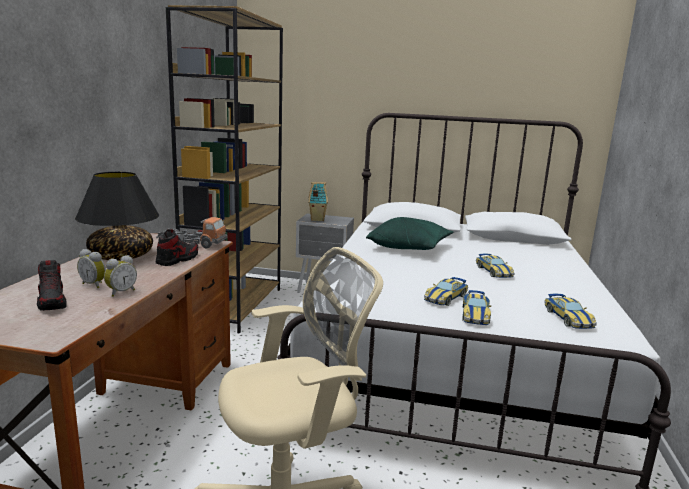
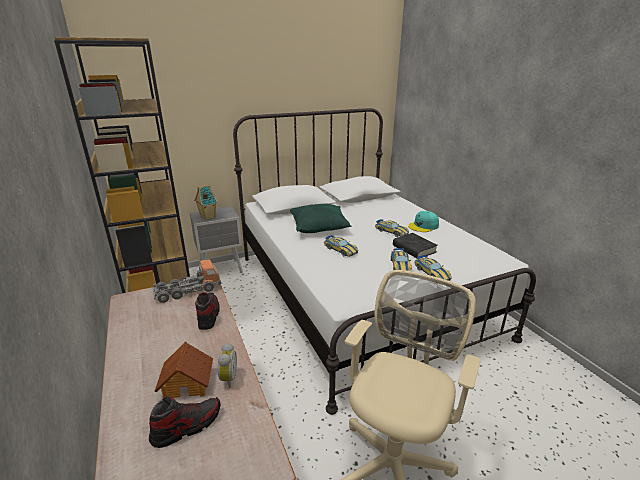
camera: 35 degrees left, 10 degrees up
shoe [37,260,67,311] -> shoe turned 60 degrees counterclockwise [149,396,221,448]
black table lamp [75,172,159,261] -> none
alarm clock [77,249,106,288] -> toy house [155,341,213,399]
toy car [544,293,597,329] -> toy car moved to [324,235,359,257]
none -> black book [393,233,438,258]
none -> turquoise cap [408,211,439,232]

